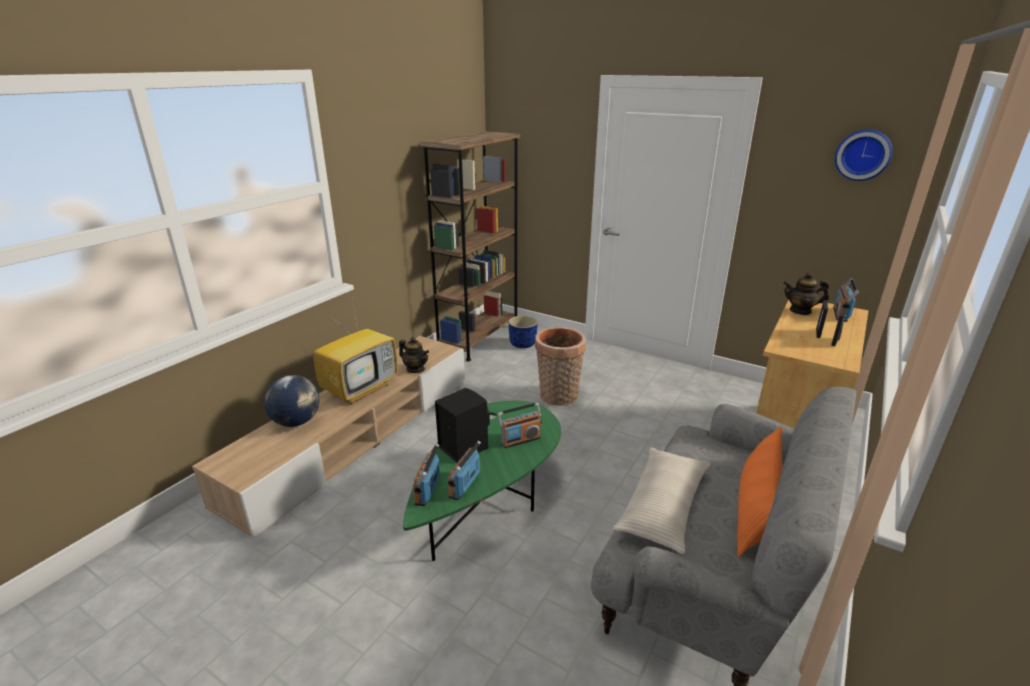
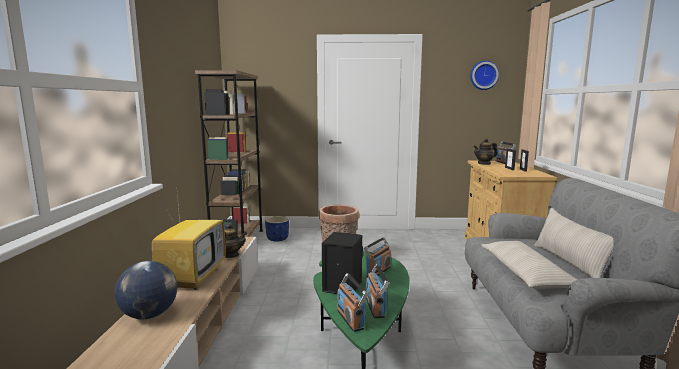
camera: 30 degrees left, 15 degrees down
orange pillow [737,426,782,557] -> beige pillow [534,208,613,278]

